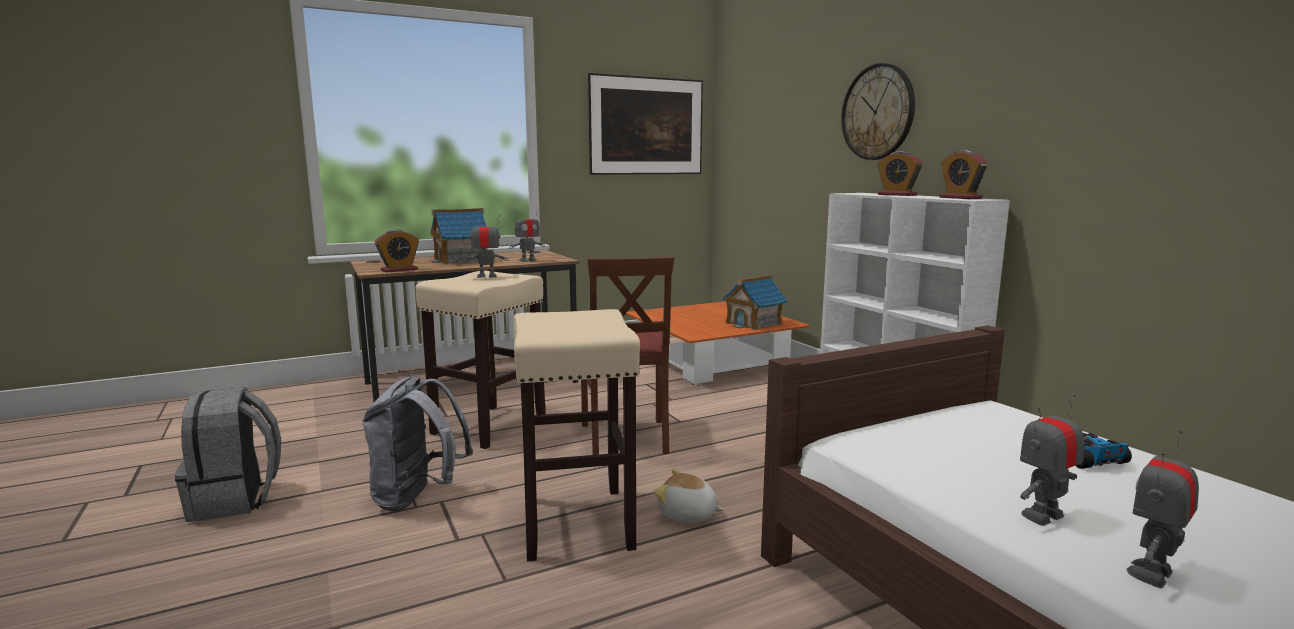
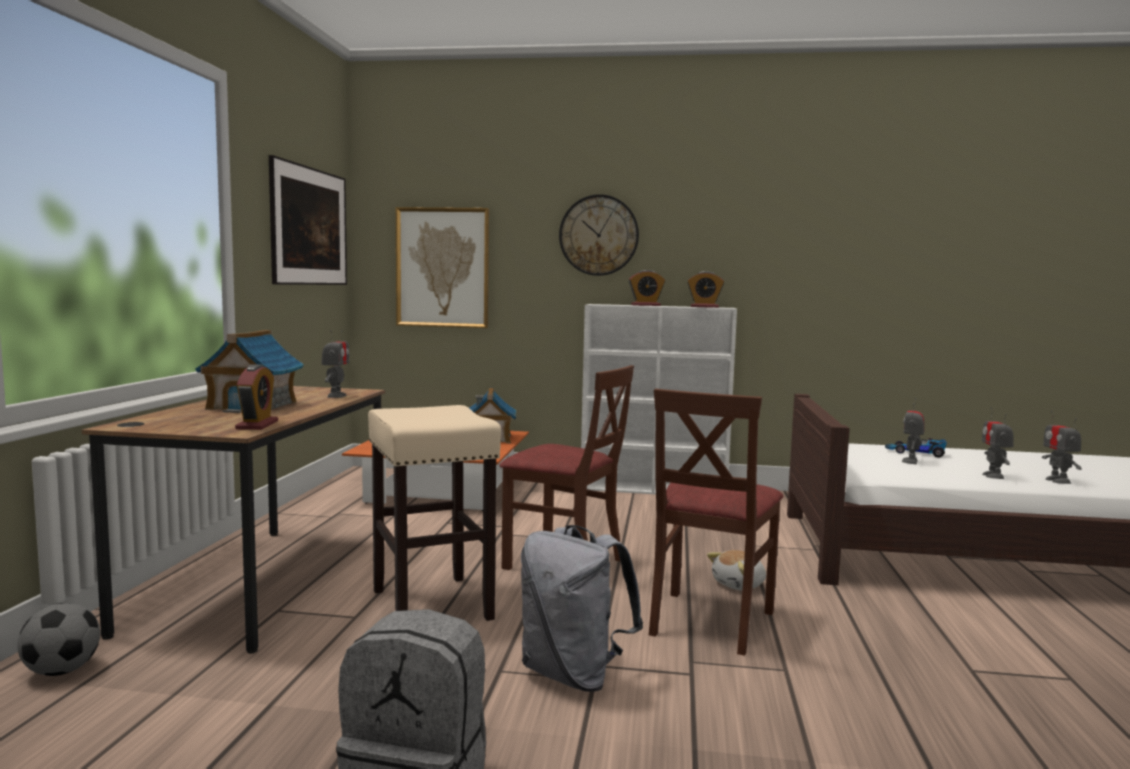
camera: 55 degrees left, 5 degrees down
toy robot [463,215,509,278] -> toy robot moved to [901,398,925,464]
beige stool [514,309,640,561] -> brown chair [649,388,784,656]
none -> football [17,603,100,676]
none -> picture [396,207,489,328]

